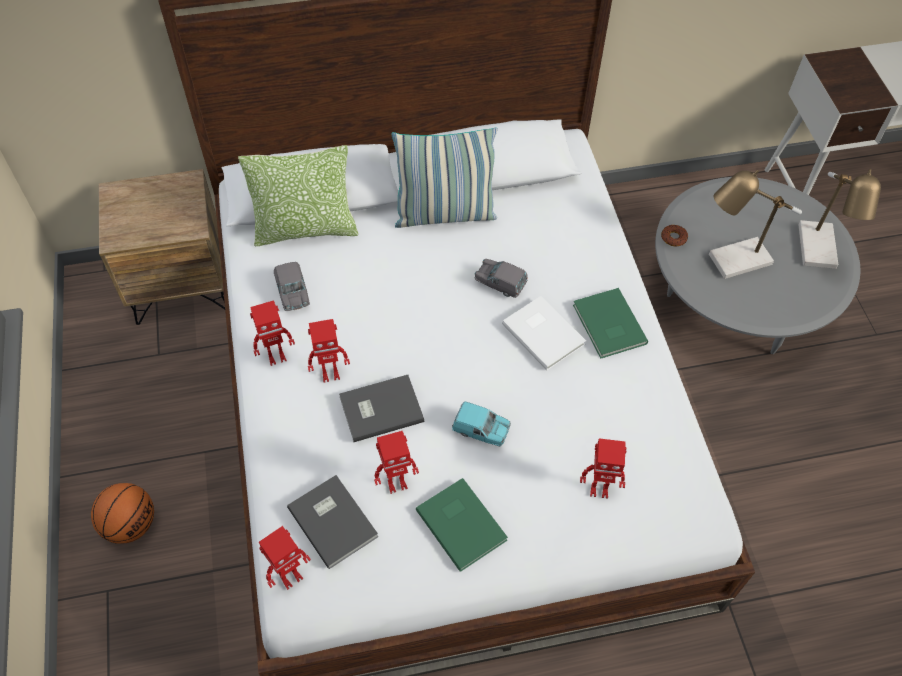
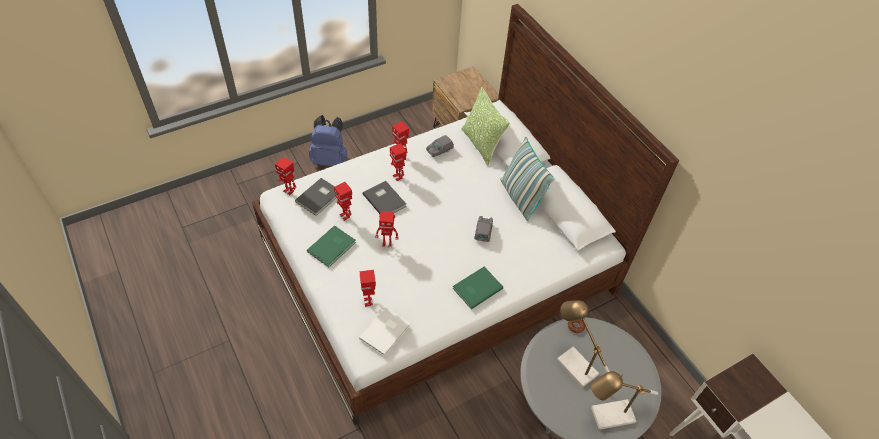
camera: 70 degrees right, 5 degrees down
basketball [91,483,154,544] -> blue backpack [309,115,347,166]
turquoise toy car [452,401,511,446] -> toy robot [375,211,398,247]
white book [502,296,586,371] -> white book moved to [359,307,410,356]

